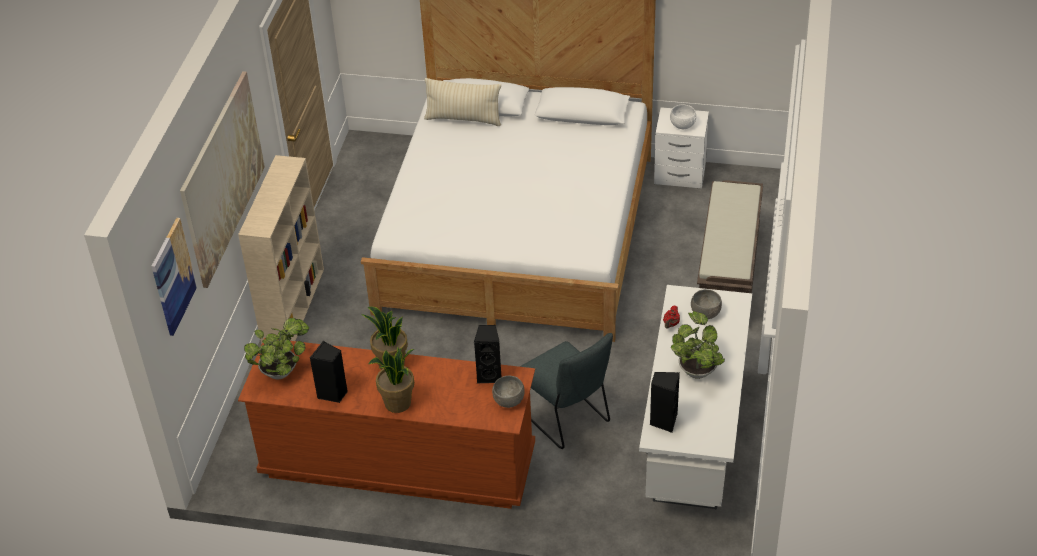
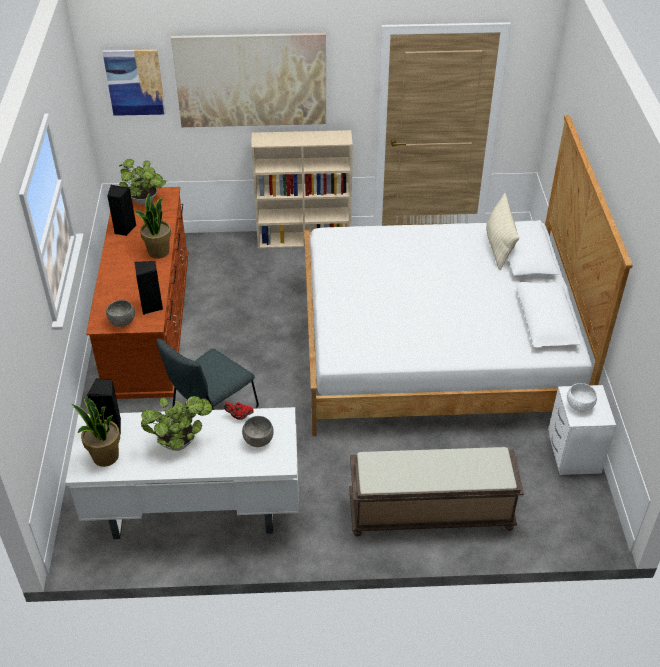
camera: 75 degrees right, 0 degrees up
potted plant [368,347,414,413] -> potted plant moved to [71,397,120,467]

